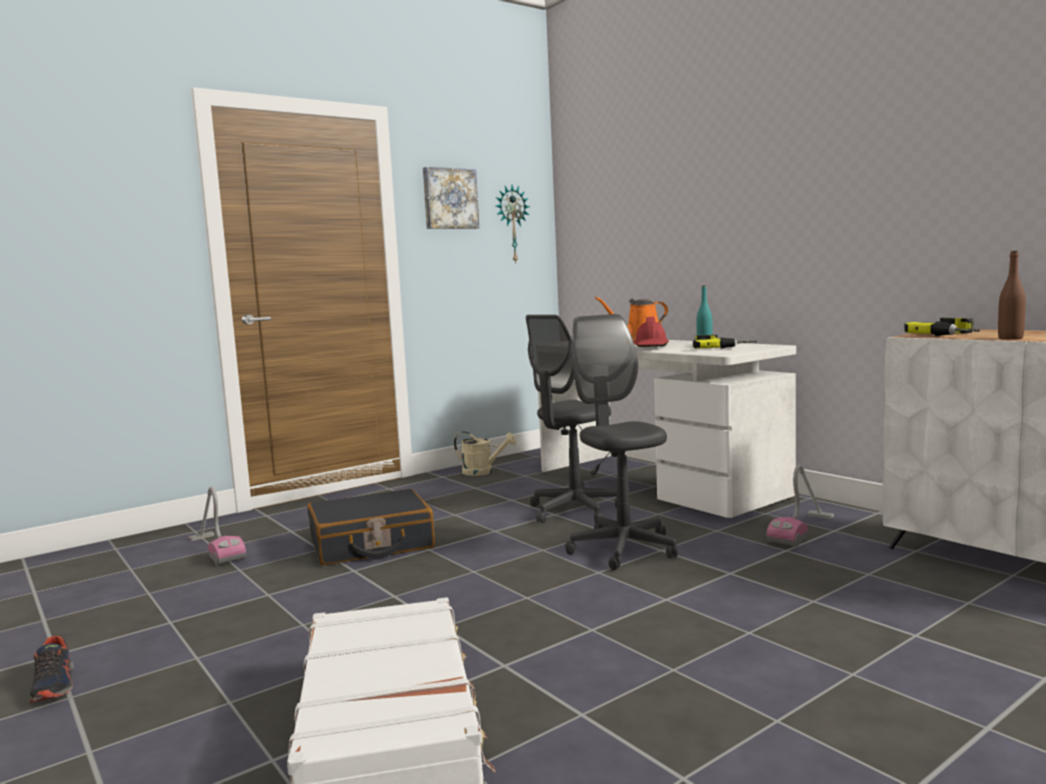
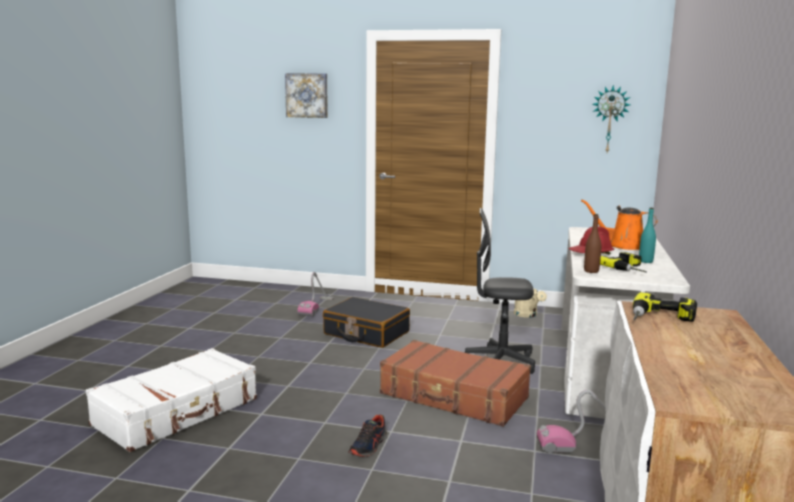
camera: 50 degrees right, 5 degrees up
shoe [29,635,74,703] -> shoe moved to [348,415,387,457]
picture [423,167,479,229] -> picture moved to [285,73,328,118]
grey office chair [565,314,678,570] -> brown suitcase [380,340,531,427]
brown bottle [998,251,1026,340] -> brown bottle moved to [584,214,601,273]

